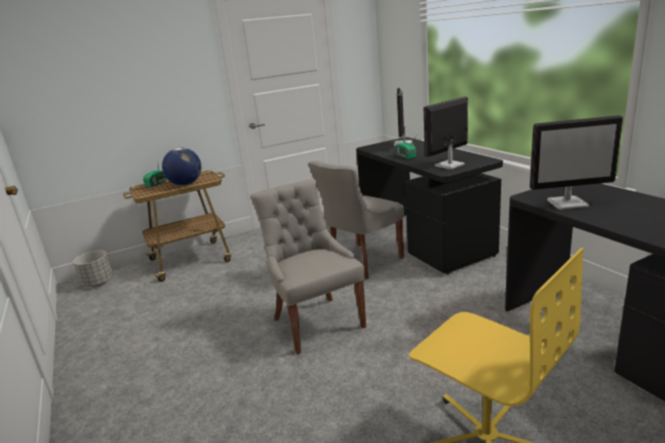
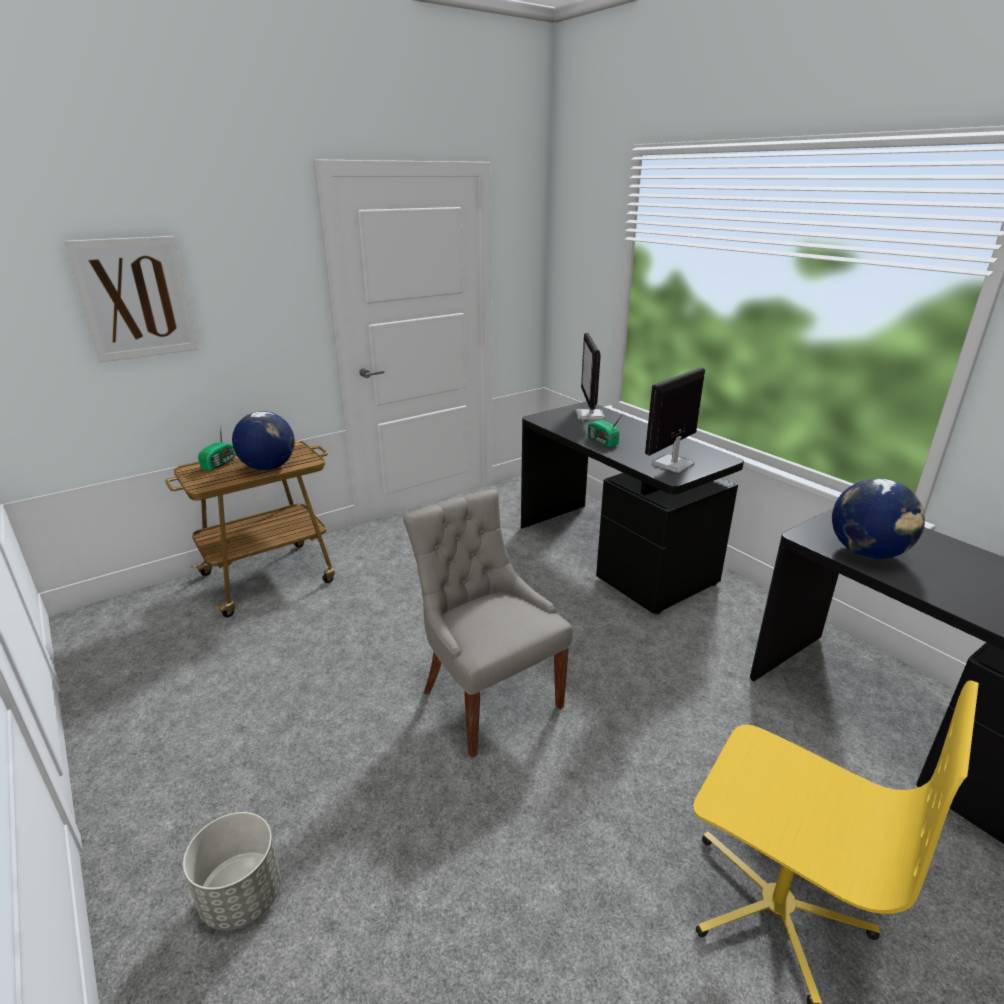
camera: 10 degrees left, 5 degrees up
grey planter [73,250,113,287] -> grey planter moved to [183,812,281,930]
grey chair [308,161,404,279] -> none
monitor [530,115,623,210] -> globe [832,478,925,559]
none -> picture [65,236,198,363]

